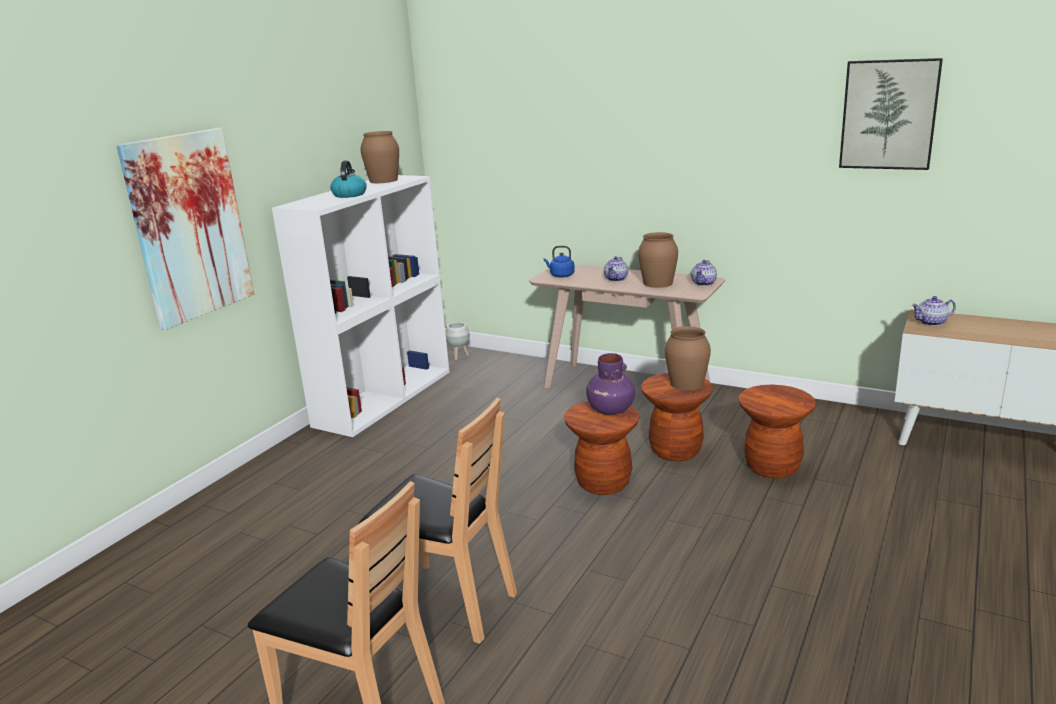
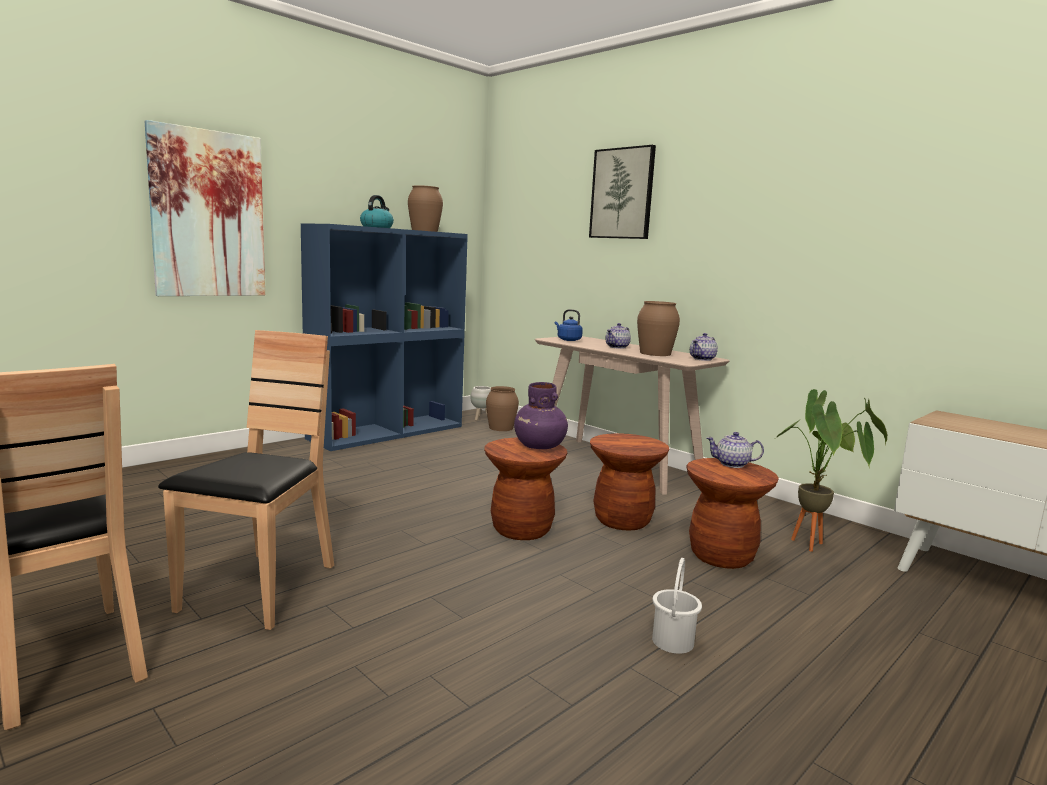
camera: 15 degrees right, 10 degrees down
white bookcase [272,175,449,437] -> blue bookcase [301,224,468,451]
brown chair [358,398,517,644] -> brown chair turned 120 degrees counterclockwise [158,330,334,630]
brown vase [665,326,711,390] -> brown vase moved to [486,386,519,431]
picture [839,58,943,170] -> picture moved to [589,145,656,239]
teapot [911,296,956,326] -> teapot moved to [706,432,764,468]
none -> white bucket [652,558,702,654]
none -> potted plant [775,389,887,552]

